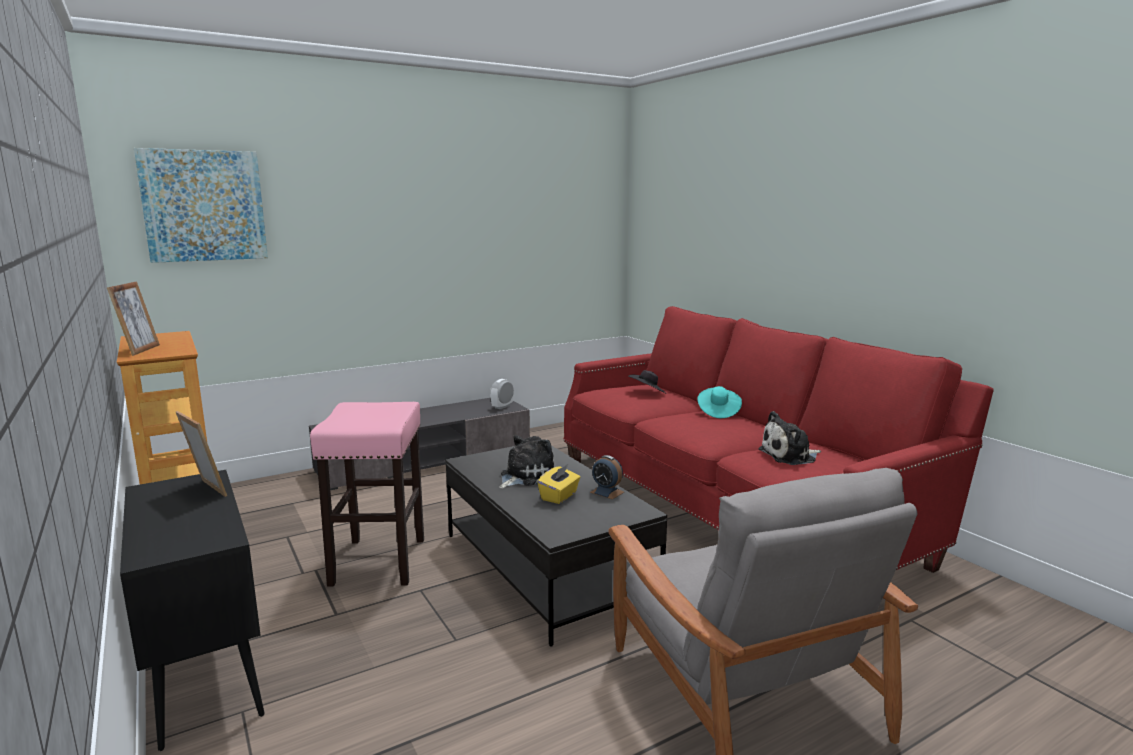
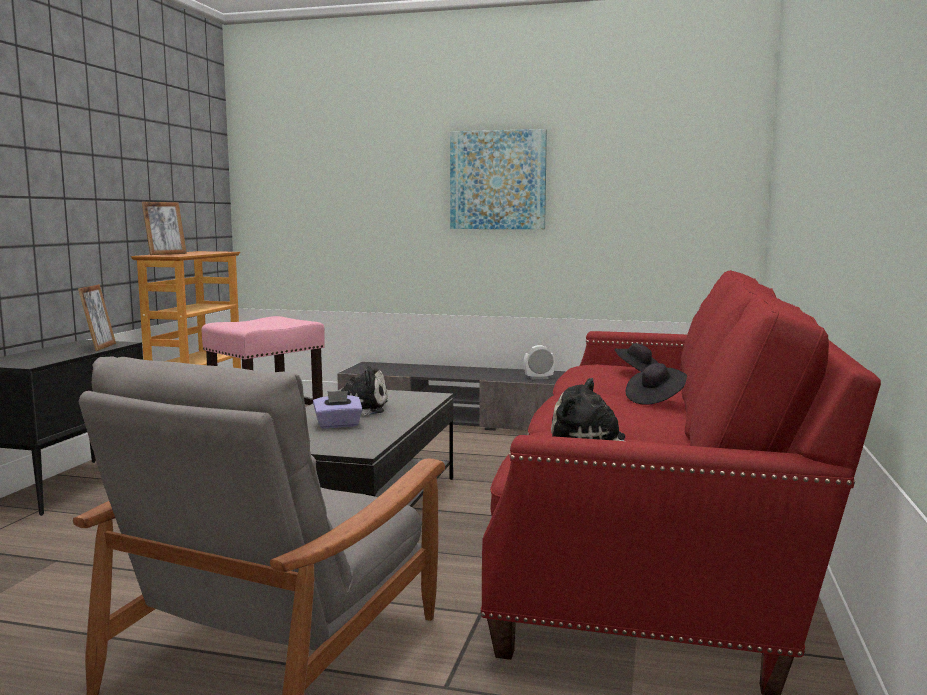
camera: 45 degrees right, 5 degrees down
picture [134,148,268,263] -> picture moved to [450,129,547,229]
yellow tissue box [538,464,580,504] -> purple tissue box [313,391,363,429]
alarm clock [590,455,624,499] -> none
turquoise hat [697,386,742,418] -> black hat [626,363,687,405]

